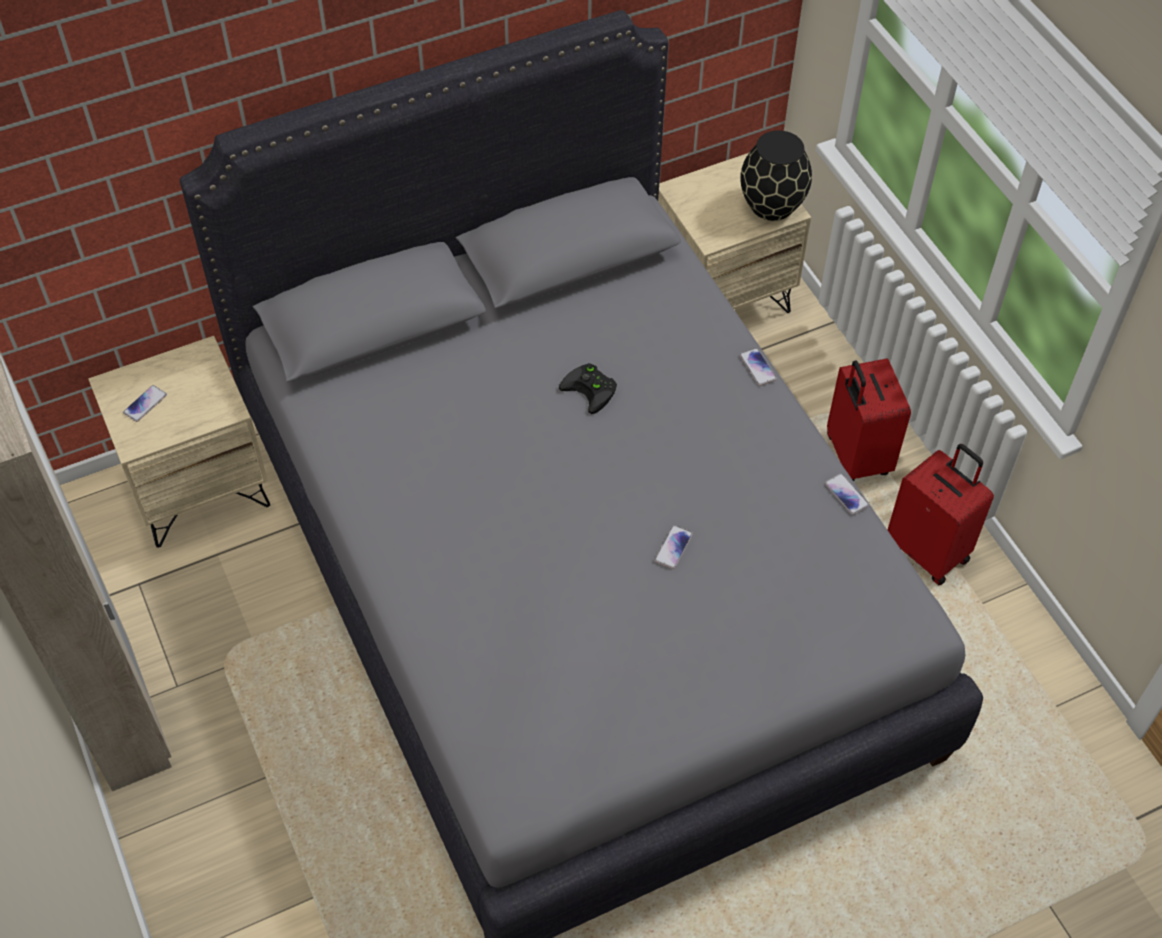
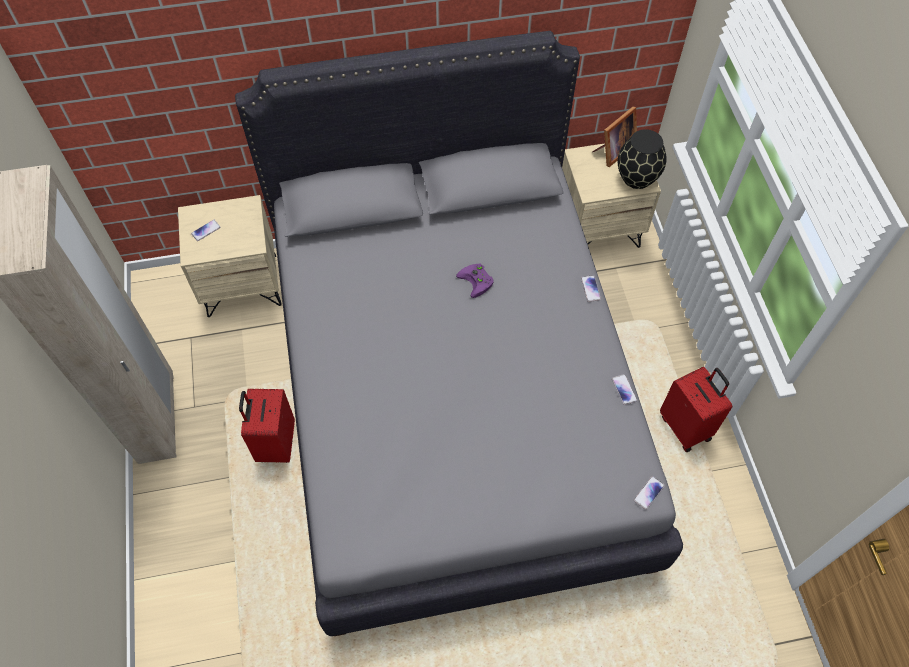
camera: 15 degrees right, 5 degrees up
black game controller [559,363,617,414] -> purple game controller [456,263,494,298]
phone [655,525,693,569] -> phone moved to [634,476,665,510]
red suitcase [827,358,911,481] -> red suitcase moved to [239,389,295,463]
none -> picture frame [592,106,637,167]

